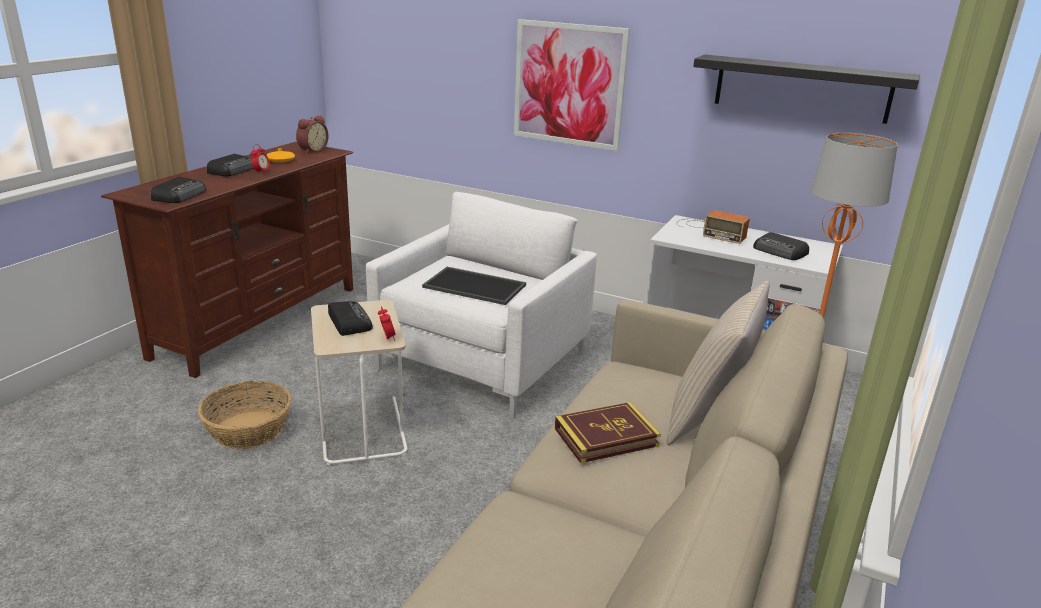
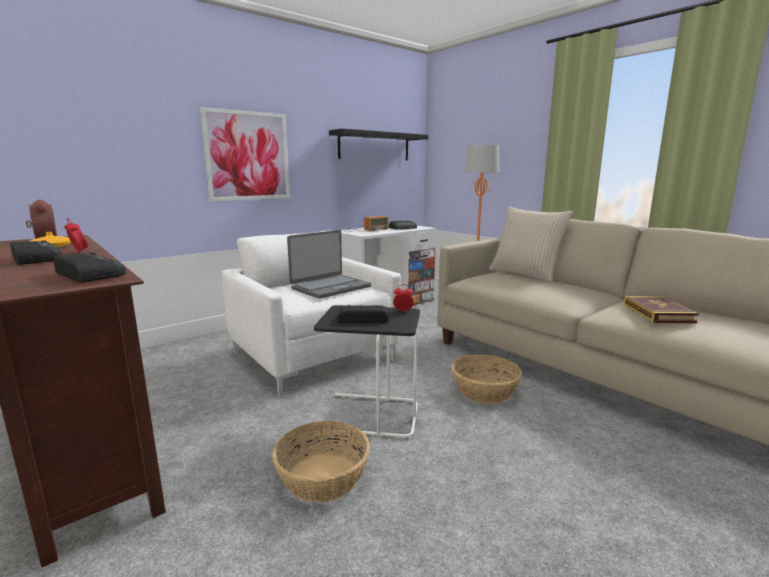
camera: 65 degrees left, 10 degrees down
beige side table [311,300,408,465] -> black side table [314,305,420,438]
tray [422,267,526,305] -> laptop [287,230,371,299]
book [555,402,661,463] -> book moved to [624,296,699,323]
none -> basket [451,354,522,404]

